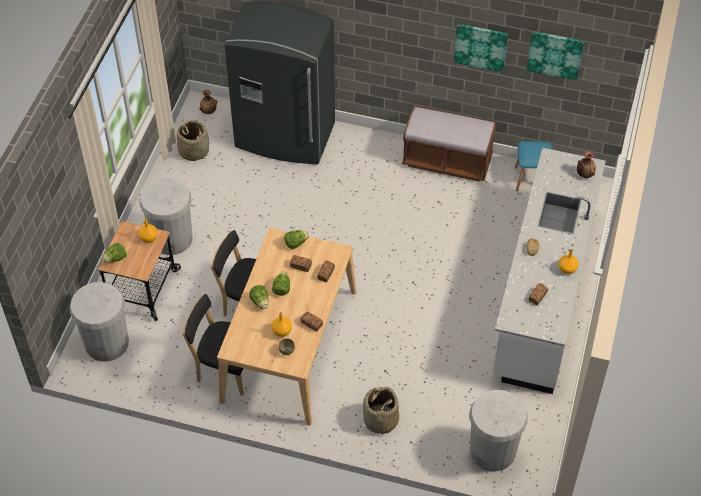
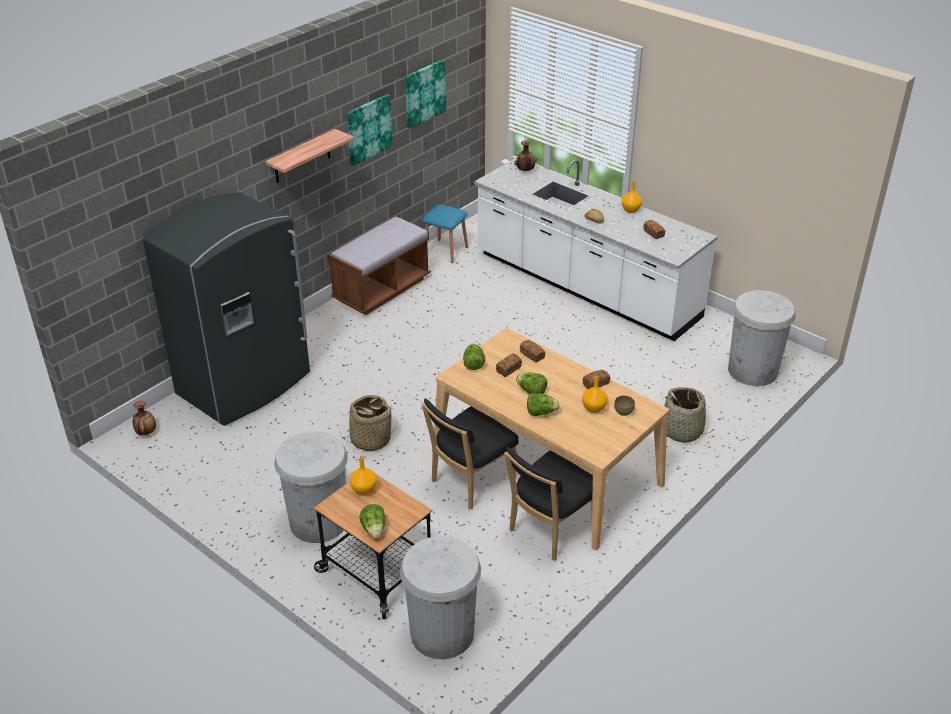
camera: 65 degrees left, 15 degrees down
basket [177,120,209,161] -> basket moved to [339,395,396,451]
none -> shelf [265,129,354,183]

